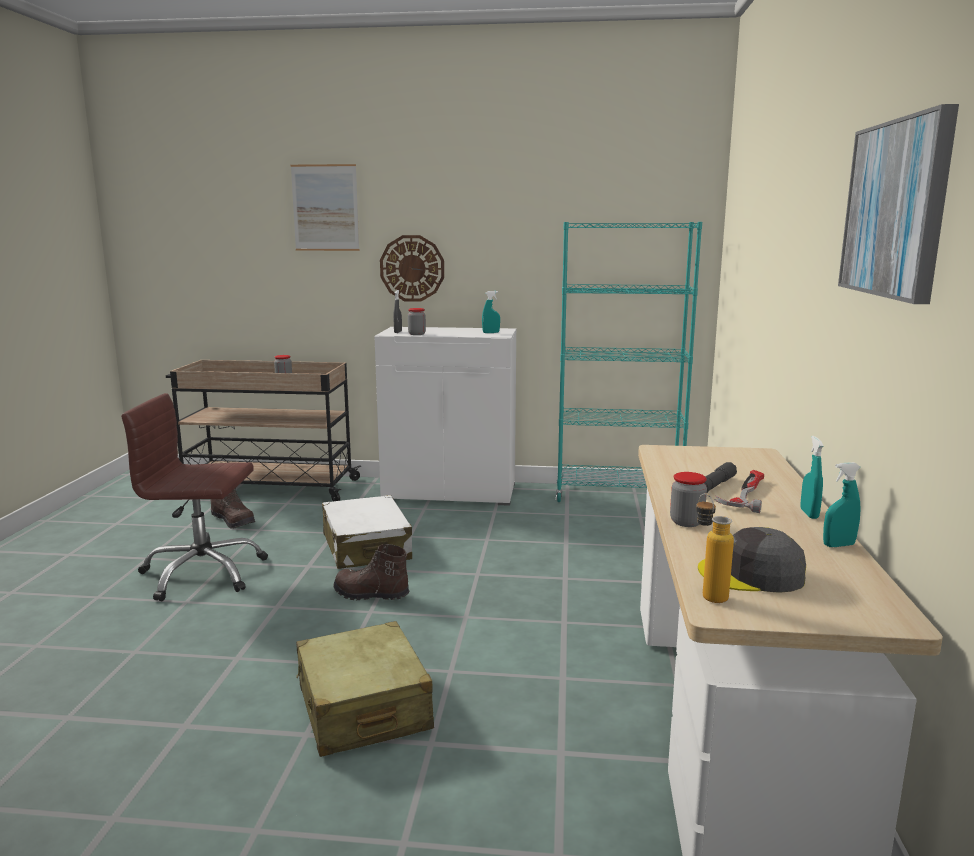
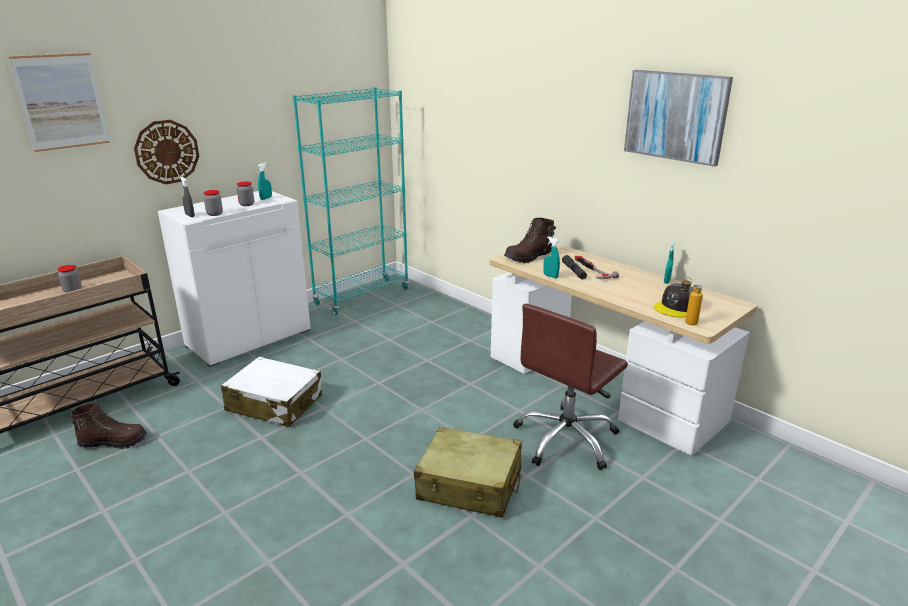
camera: 50 degrees left, 10 degrees up
brown office chair [121,393,268,601] -> brown office chair moved to [513,304,628,470]
brown boot [333,544,409,600] -> brown boot moved to [504,218,556,263]
jar [670,472,707,527] -> jar moved to [237,181,254,206]
turquoise spray bottle [801,436,824,519] -> turquoise spray bottle moved to [544,236,560,279]

